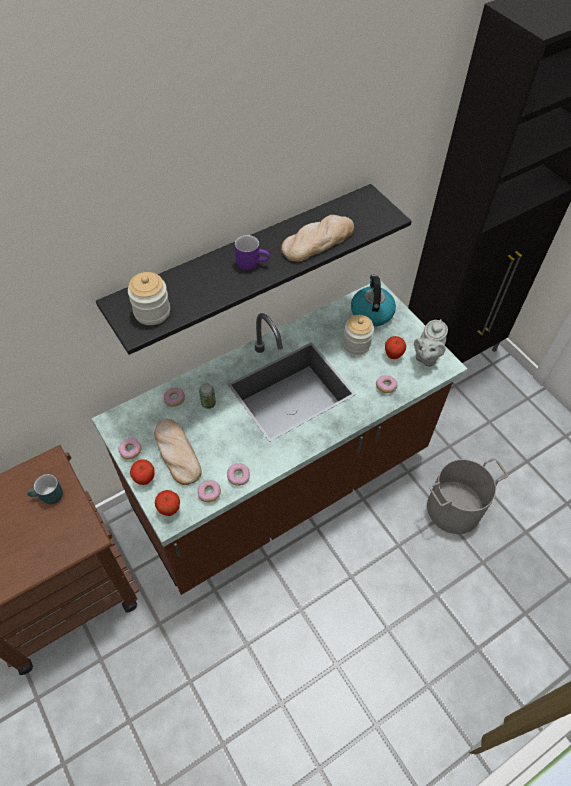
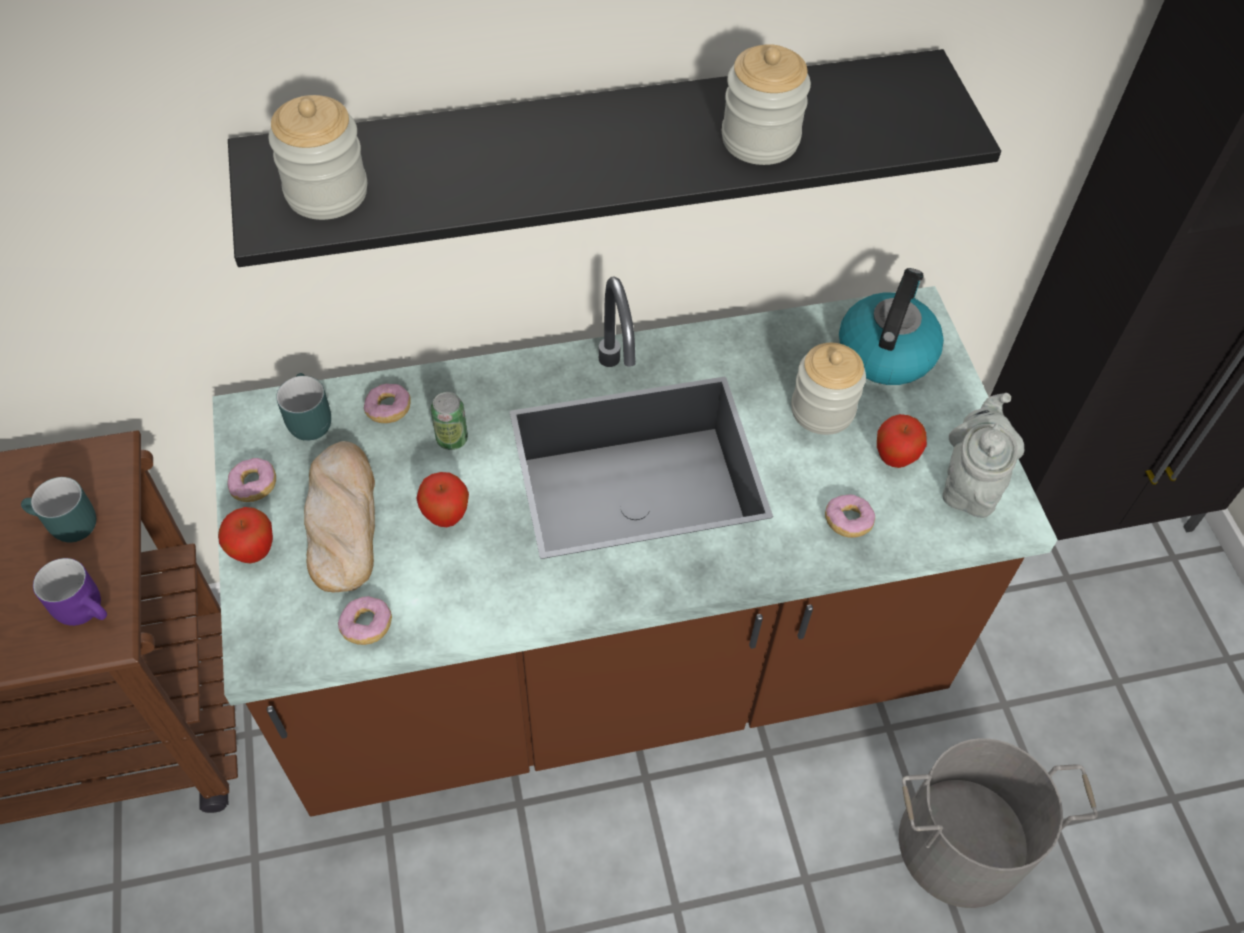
camera: 20 degrees right, 0 degrees up
apple [155,490,180,516] -> apple moved to [416,472,469,527]
donut [227,463,250,486] -> none
purple mug [235,235,270,271] -> purple mug moved to [33,558,107,626]
bread [281,215,354,262] -> jar [722,44,811,165]
grey teapot [414,319,448,367] -> grey teapot turned 150 degrees clockwise [942,393,1024,518]
none -> turquoise mug [276,373,331,441]

